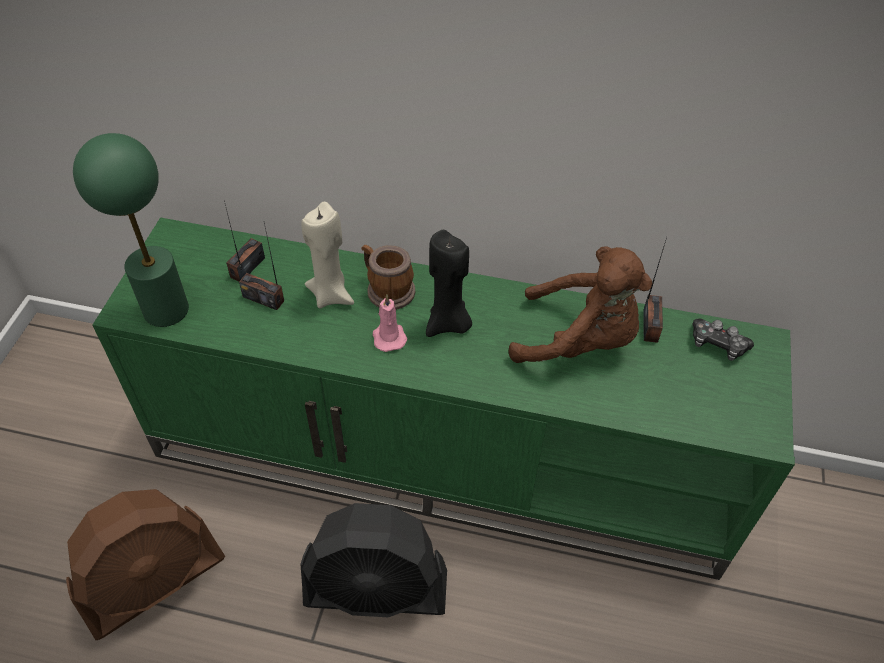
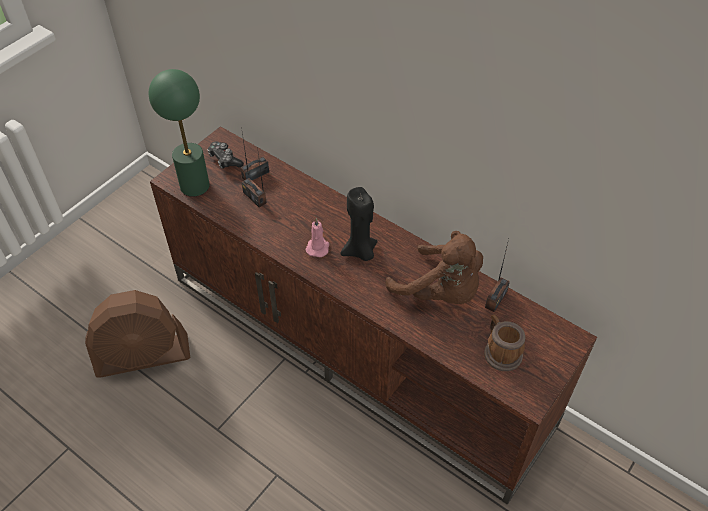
camera: 25 degrees right, 0 degrees up
green tv stand [93,217,795,580] -> brown tv stand [150,126,597,504]
beige candle [301,202,354,309] -> none
black fan [301,503,447,617] -> none
mug [362,245,415,310] -> mug moved to [484,315,525,371]
game controller [693,318,754,361] -> game controller moved to [207,142,244,169]

